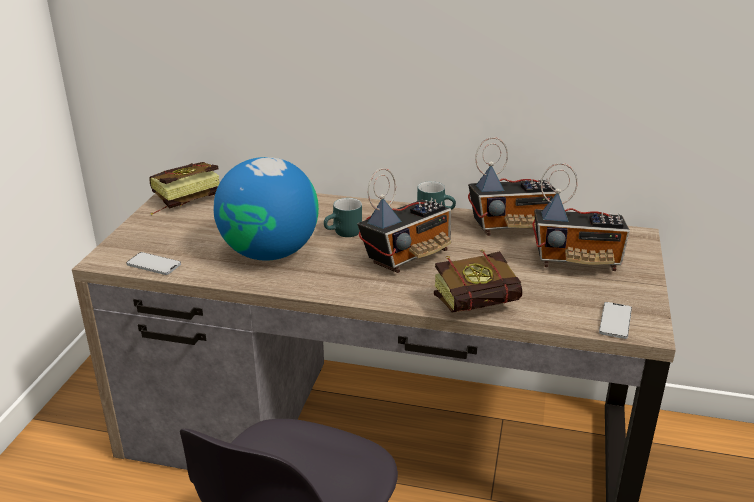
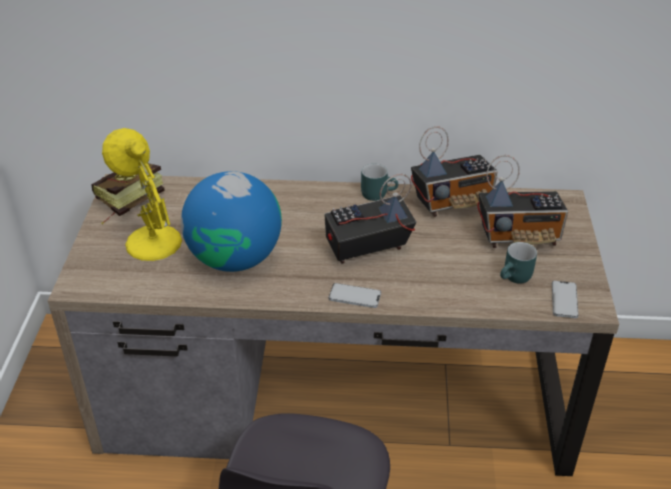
camera: 10 degrees left, 10 degrees up
phone [126,252,181,275] -> phone moved to [329,283,381,308]
turquoise mug [324,198,362,237] -> turquoise mug moved to [500,242,537,284]
radio [358,168,451,273] -> radio turned 150 degrees counterclockwise [324,174,416,264]
book [434,250,522,313] -> none
none -> yellow table lamp [102,128,182,261]

